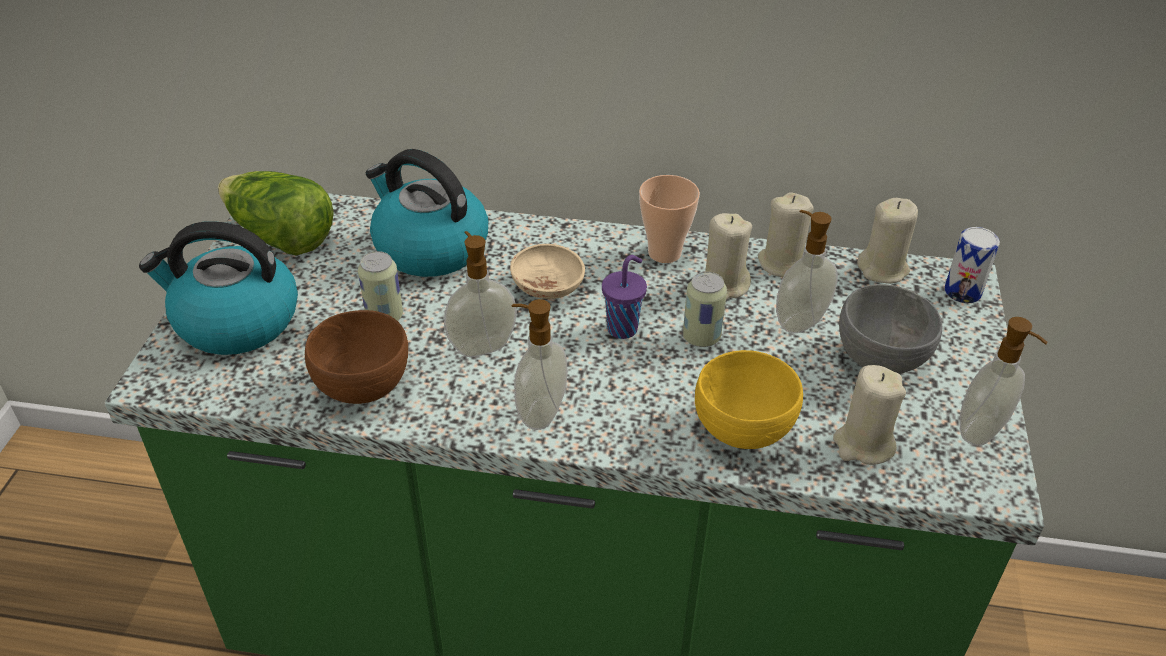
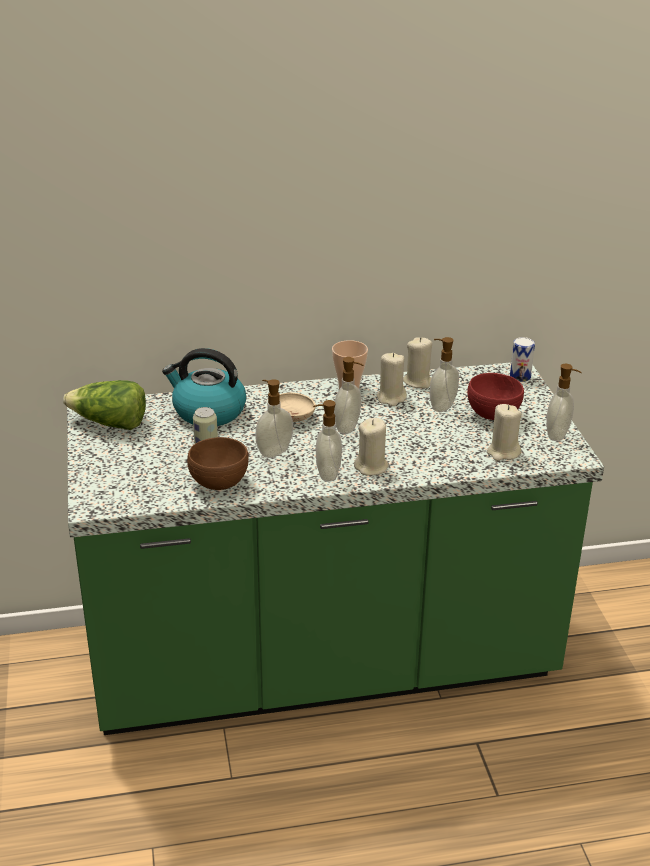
camera: 20 degrees left, 10 degrees down
kettle [139,221,298,355] -> none
purple cup [602,255,647,339] -> soap dispenser [334,357,363,434]
can [683,272,727,347] -> none
yellow bowl [695,350,803,449] -> none
grey bowl [839,284,943,374] -> red bowl [467,373,524,420]
beige candle [857,198,918,283] -> beige candle moved to [354,418,389,476]

